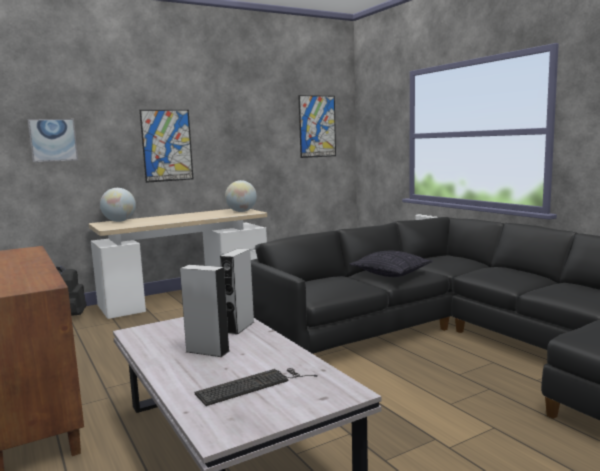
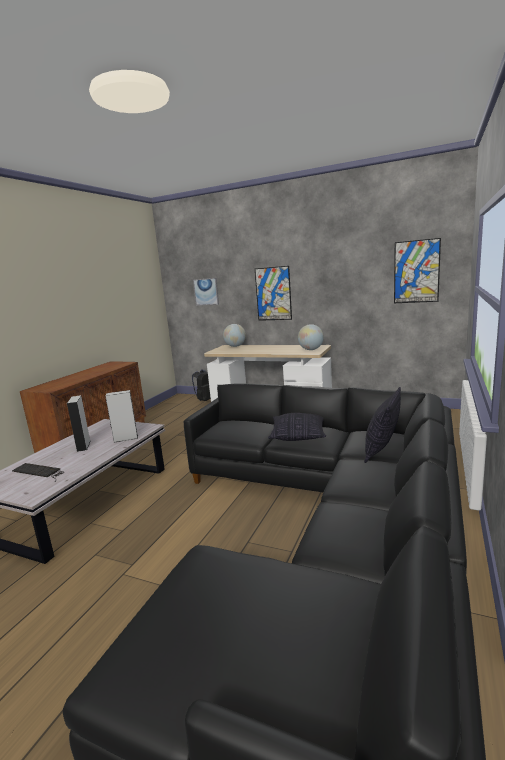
camera: 55 degrees right, 5 degrees up
none -> pillow [364,387,401,463]

